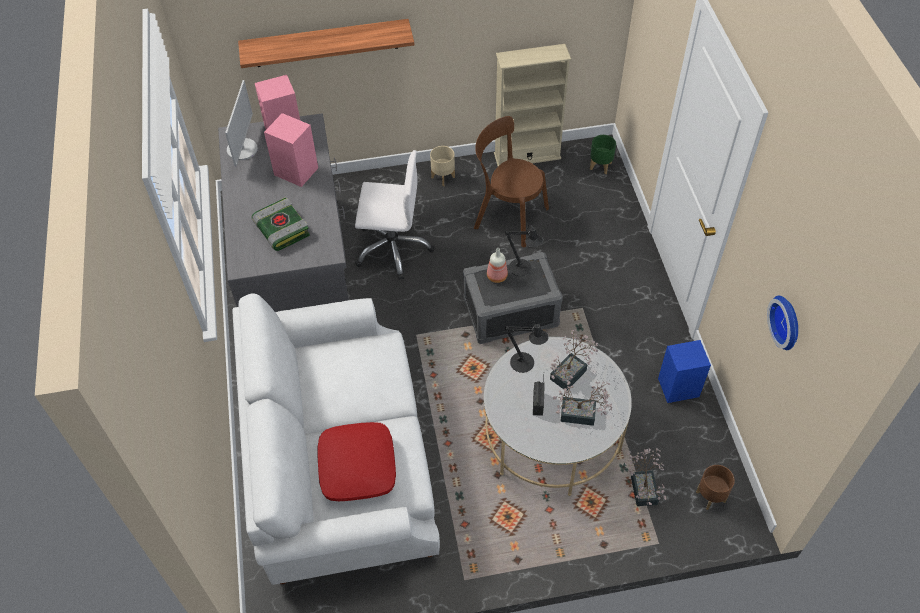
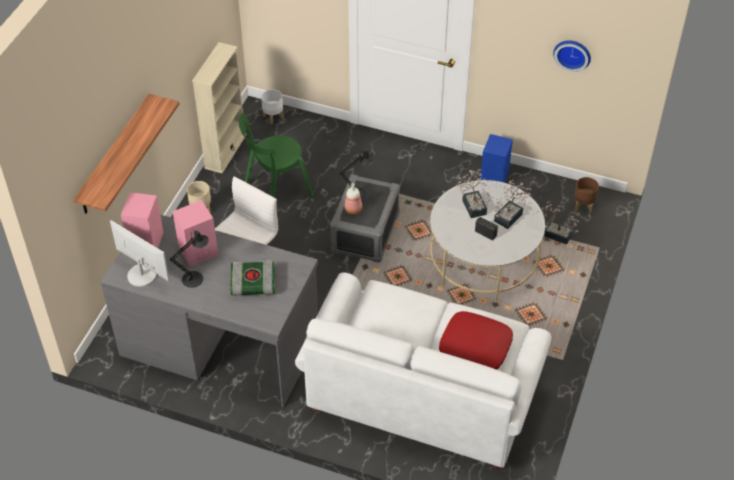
camera: 60 degrees left, 5 degrees down
brown chair [474,116,549,247] -> green chair [239,113,313,197]
black table lamp [505,321,549,373] -> black table lamp moved to [170,230,209,288]
green planter [590,135,616,174] -> white planter [261,89,284,125]

